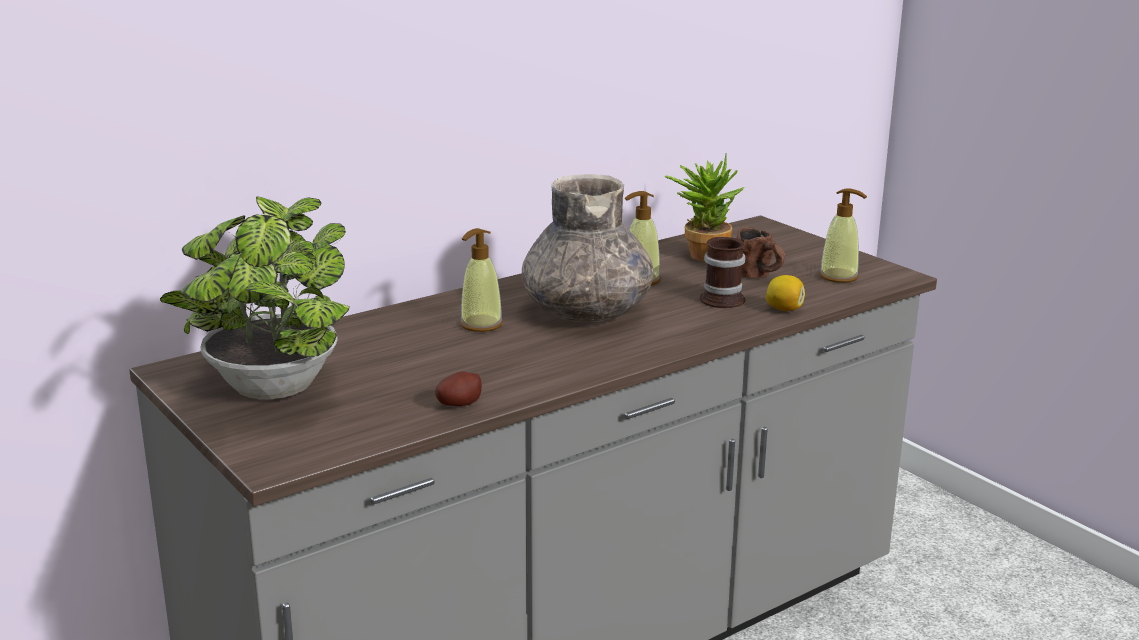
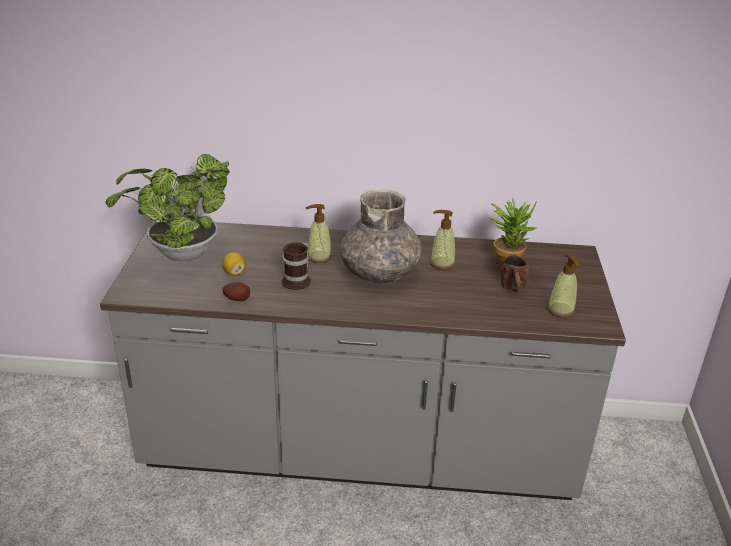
camera: 40 degrees right, 10 degrees up
mug [700,237,745,308] -> mug moved to [281,242,311,290]
lemon [766,275,805,311] -> lemon moved to [222,252,246,276]

